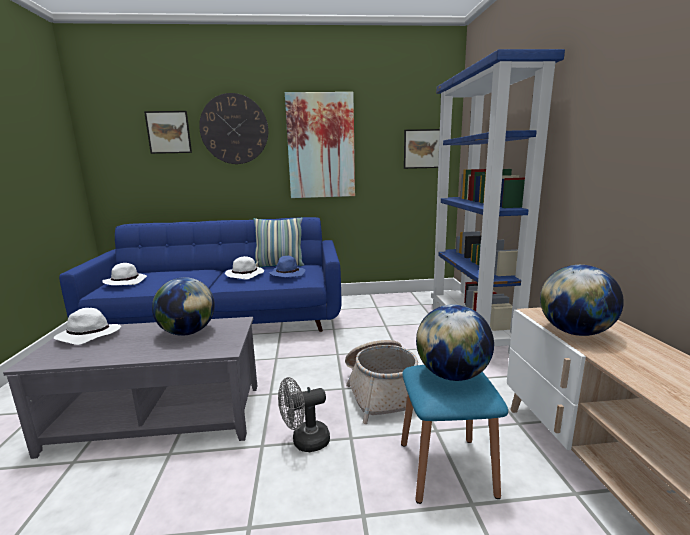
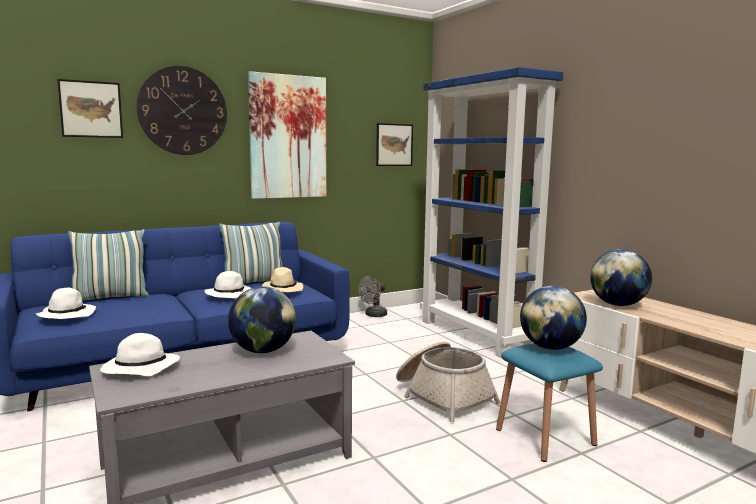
camera: 25 degrees left, 5 degrees down
blue hat [269,256,305,277] -> beige hat [262,267,303,292]
grey fan [278,377,330,452] -> grey fan moved to [358,276,387,317]
none -> pillow [68,229,149,301]

